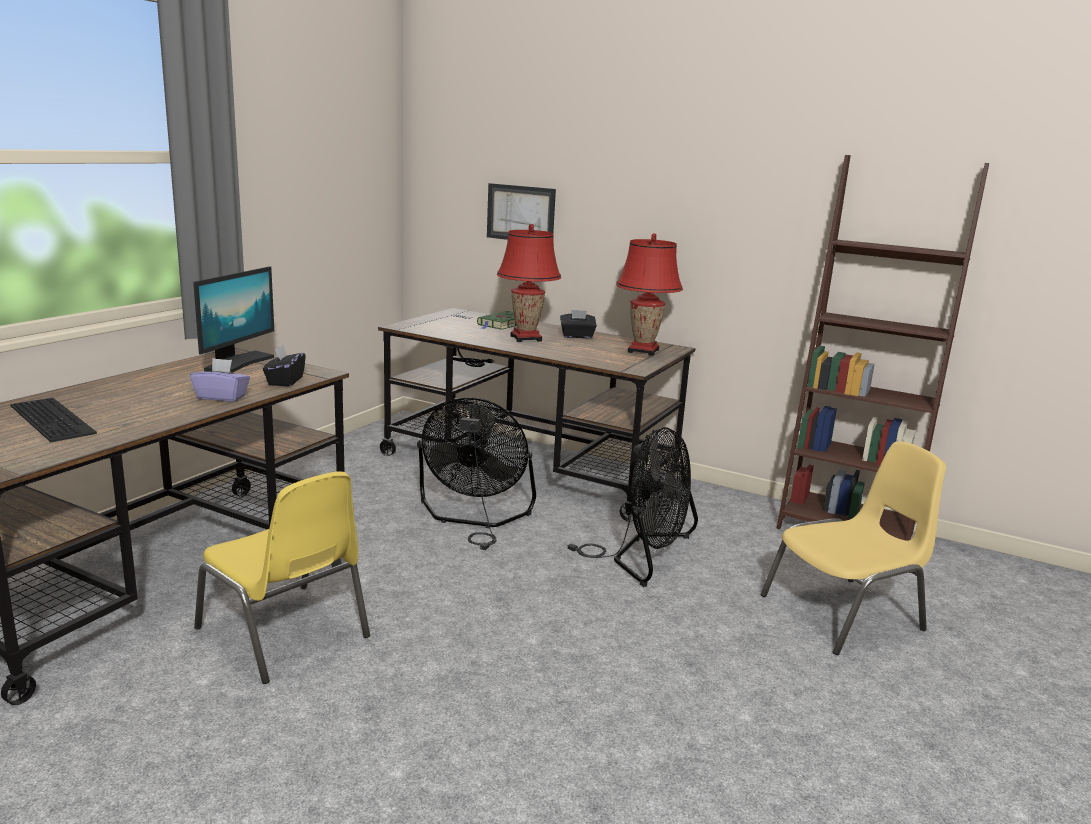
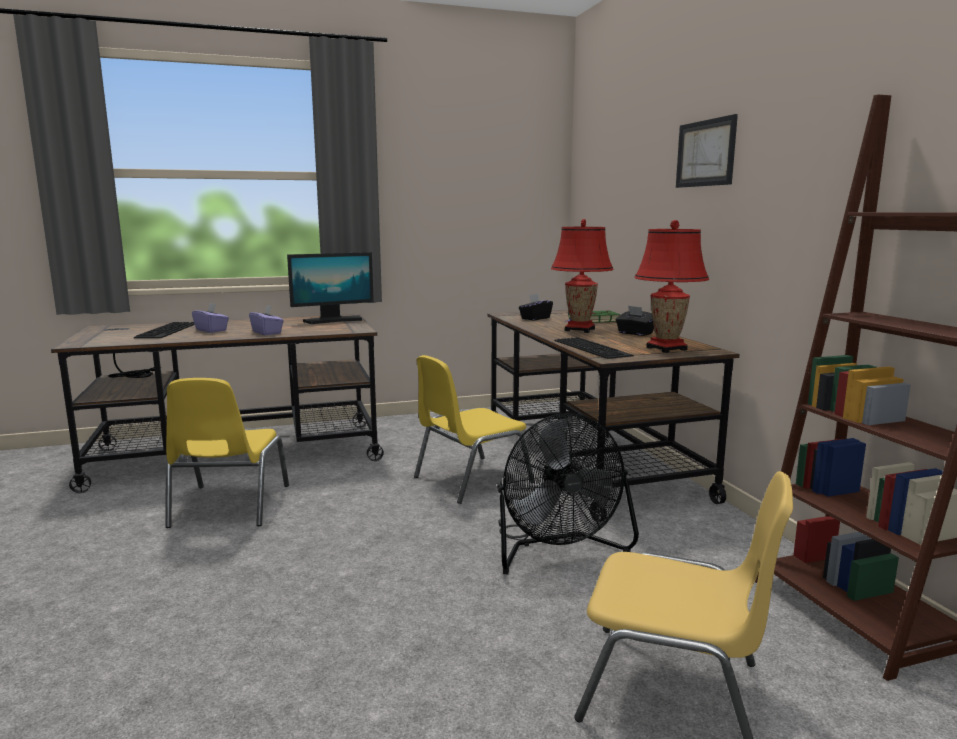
camera: 45 degrees right, 5 degrees down
black tissue box [263,344,306,387] -> black tissue box moved to [519,293,553,320]
black fan [417,398,536,550] -> yellow chair [414,355,535,504]
picture [487,183,556,240] -> picture moved to [676,114,738,188]
none -> purple tissue box [192,303,229,333]
none -> keyboard [554,337,634,359]

